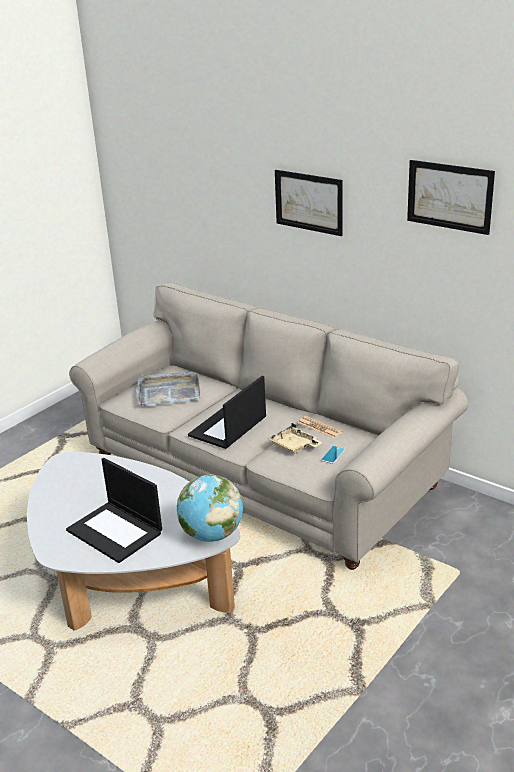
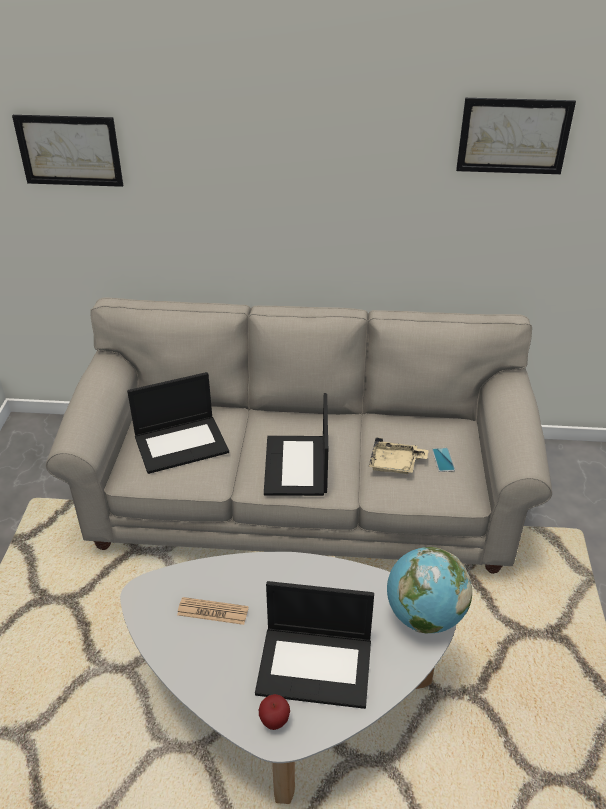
camera: 35 degrees left, 10 degrees up
grey tray [136,371,200,406] -> laptop [127,372,229,474]
picture [275,170,343,236] -> picture moved to [12,115,123,187]
newspaper [298,416,343,438] -> newspaper moved to [177,597,249,625]
none -> apple [259,694,290,730]

